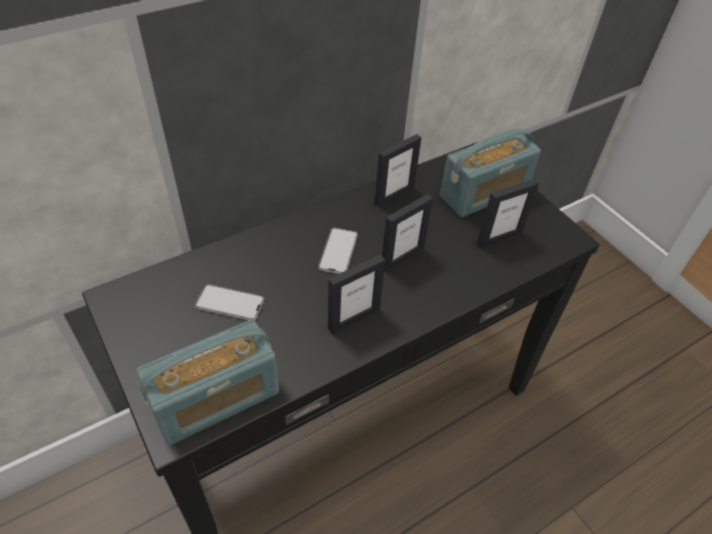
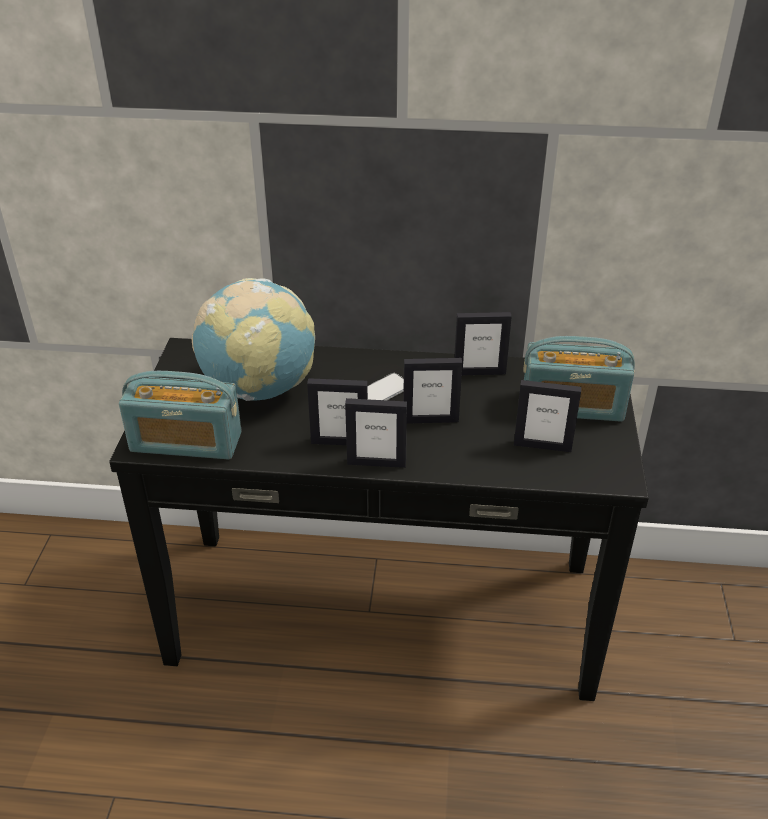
camera: 40 degrees right, 10 degrees down
phone [195,284,264,320] -> globe [192,278,315,401]
none -> picture frame [345,398,407,468]

